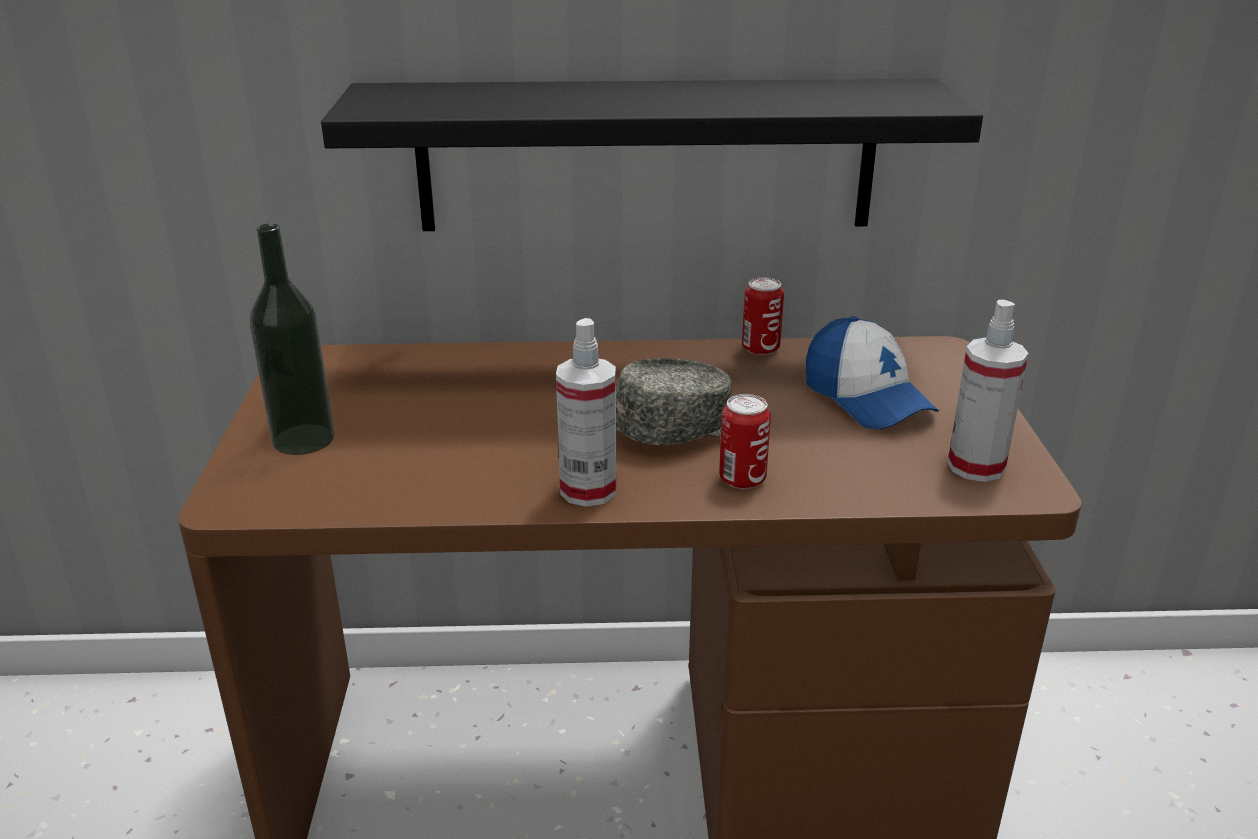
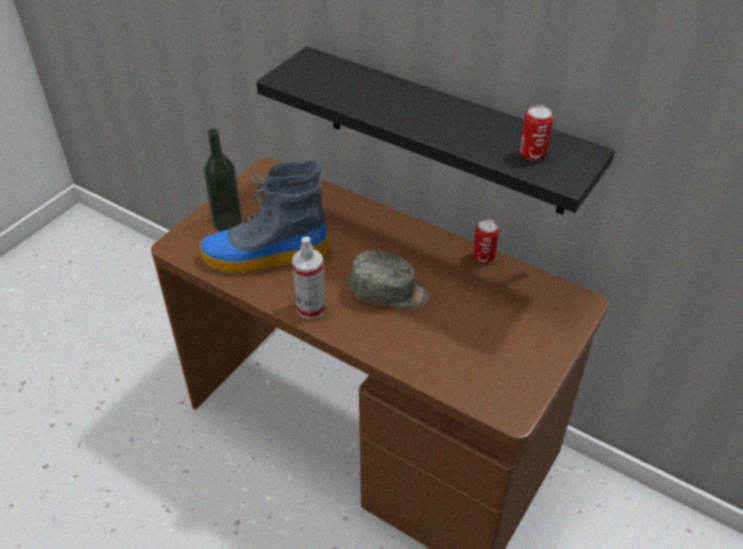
camera: 35 degrees right, 15 degrees up
can [719,394,771,489] -> can moved to [520,105,553,161]
cap [806,316,939,429] -> none
spray bottle [947,300,1029,482] -> none
none -> boot [200,159,329,273]

